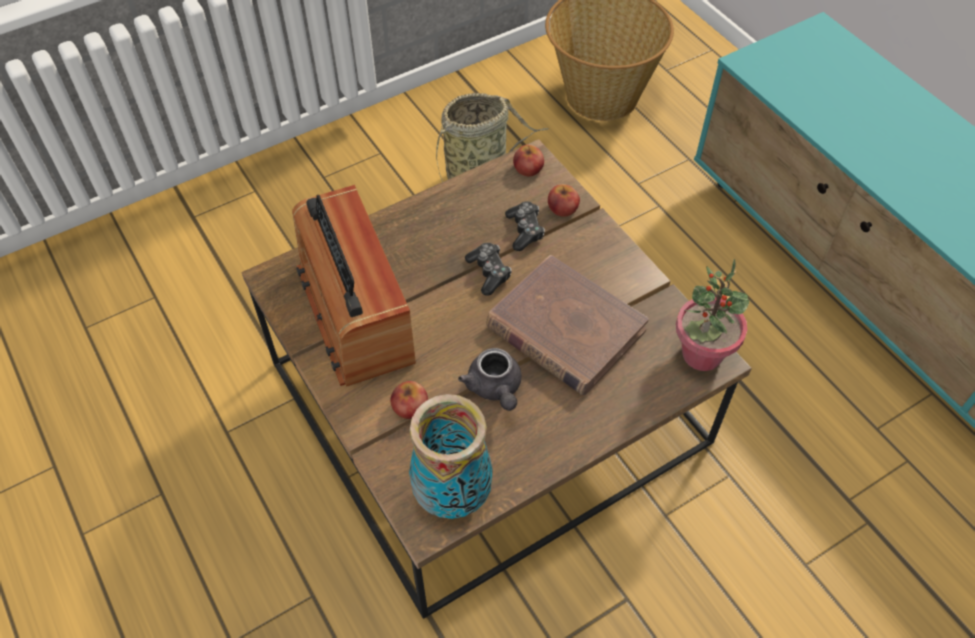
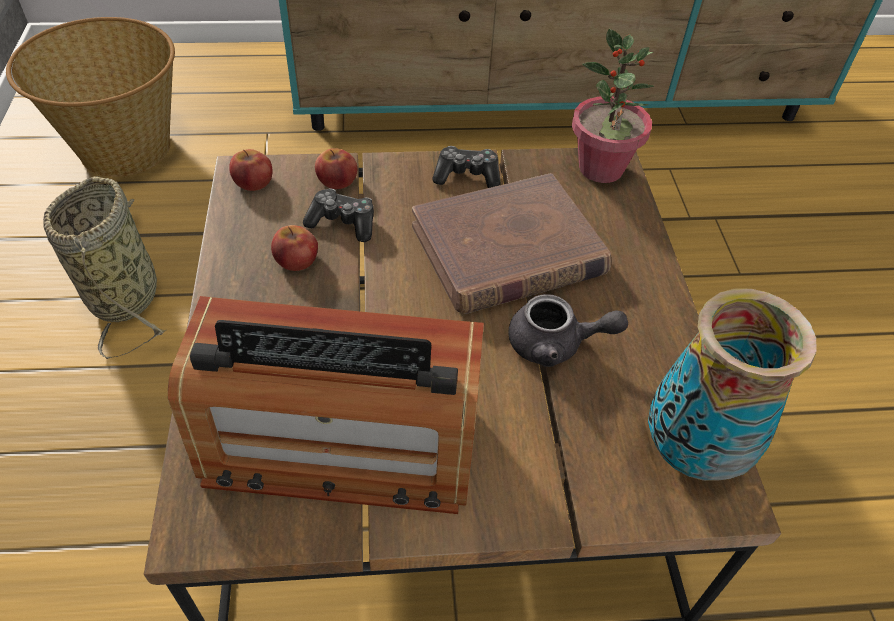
camera: 65 degrees left, 5 degrees down
apple [391,381,428,419] -> apple moved to [271,225,318,271]
game controller [465,243,512,295] -> game controller moved to [432,146,501,188]

